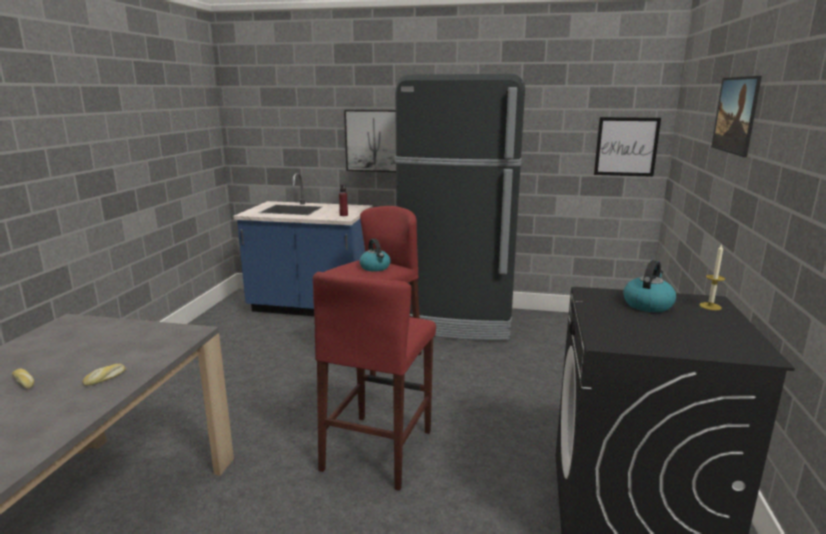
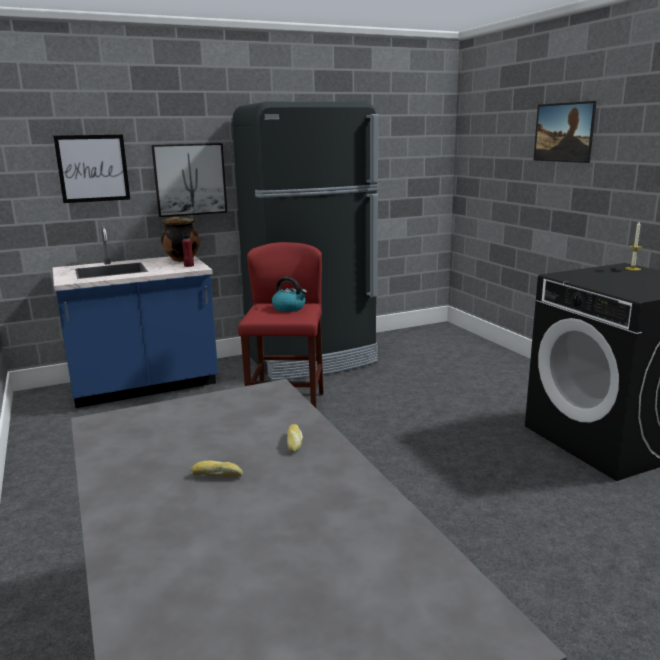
camera: 35 degrees left, 0 degrees up
red stool [313,272,436,491] -> none
picture [594,117,661,177] -> picture moved to [54,135,130,203]
kettle [623,260,676,312] -> none
none -> cooking pot [161,217,200,262]

